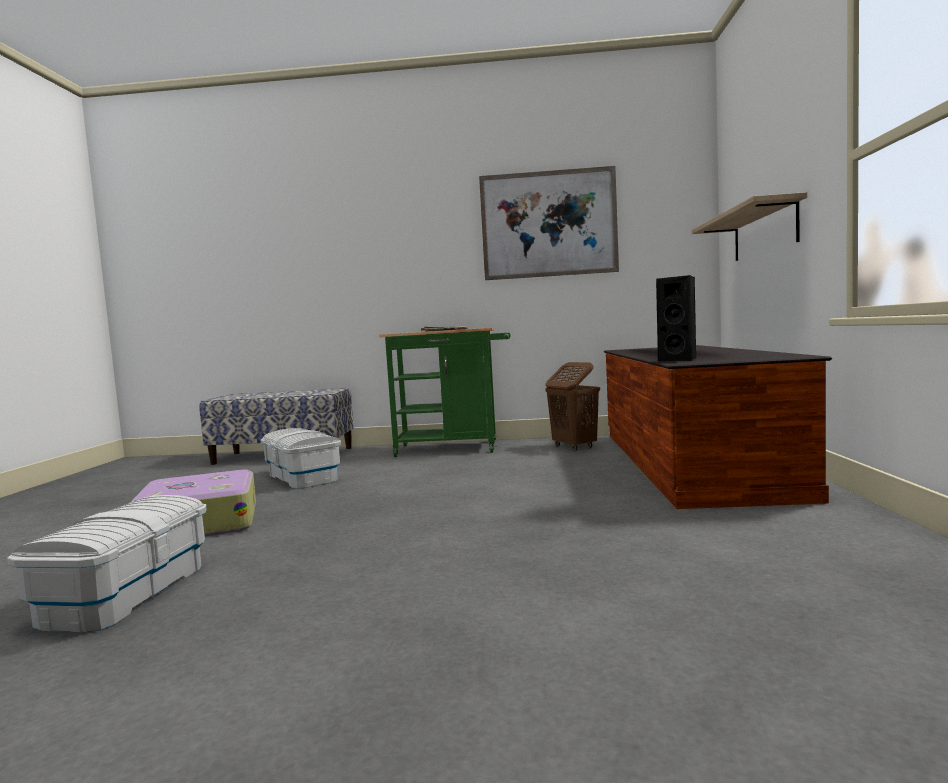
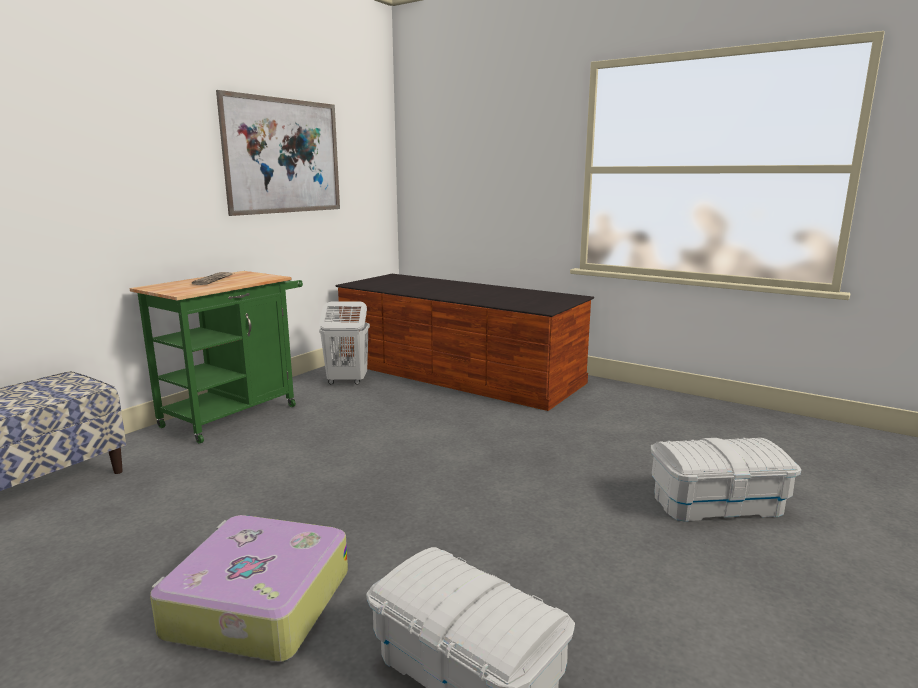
camera: 60 degrees left, 10 degrees up
white storage box [261,428,341,489] -> white storage box moved to [651,438,801,522]
brown laundry basket [545,362,600,451] -> white laundry basket [319,302,370,385]
black speaker [656,275,696,361] -> none
shelf [692,192,807,261] -> none

